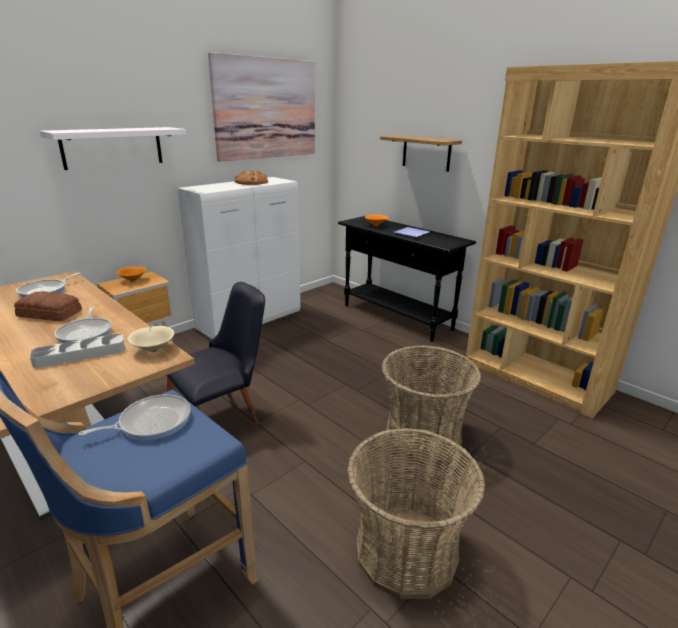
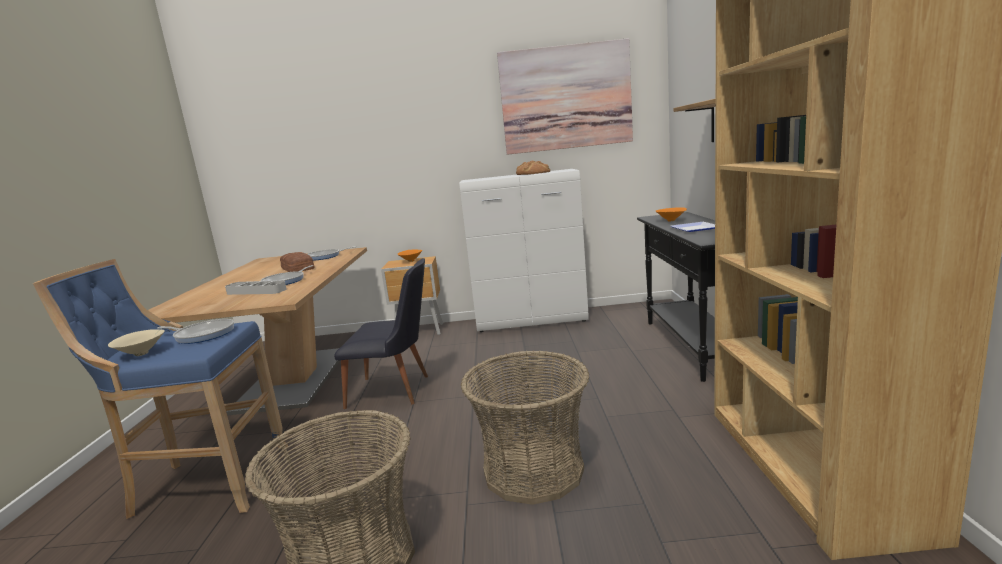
camera: 45 degrees right, 10 degrees down
white shelf [40,127,187,170] -> none
beige bowl [128,326,174,352] -> beige bowl moved to [108,329,165,356]

